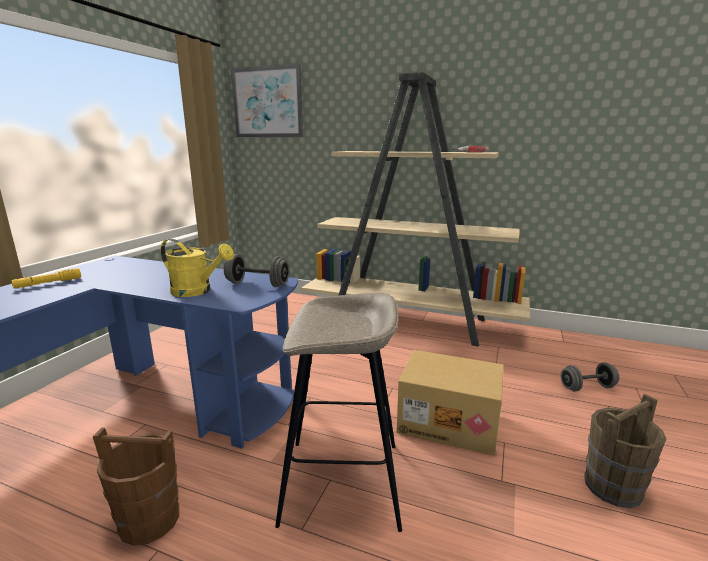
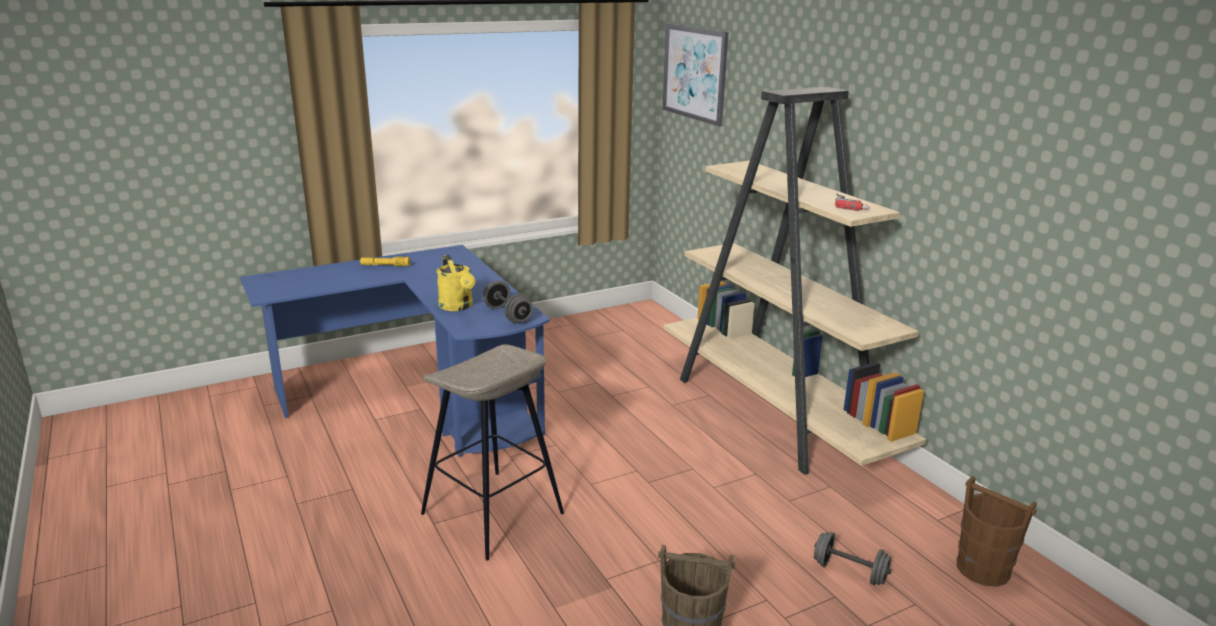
camera: 40 degrees right, 5 degrees up
brown bucket [93,427,179,546] -> brown bucket moved to [957,476,1037,587]
cardboard box [397,350,504,455] -> none

